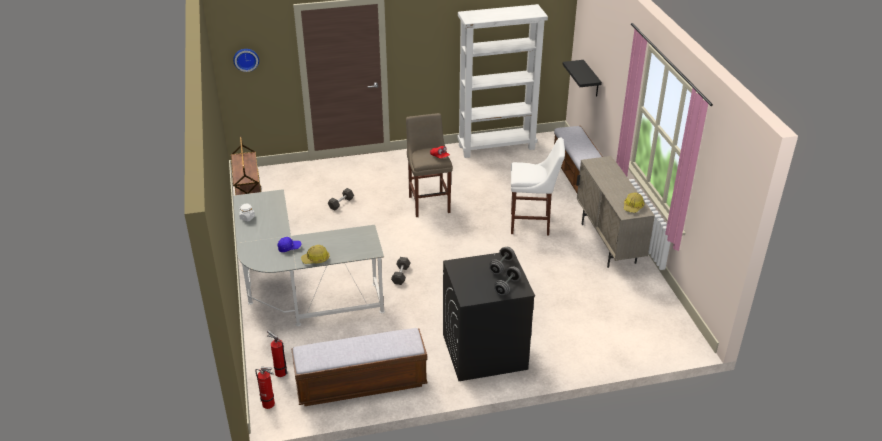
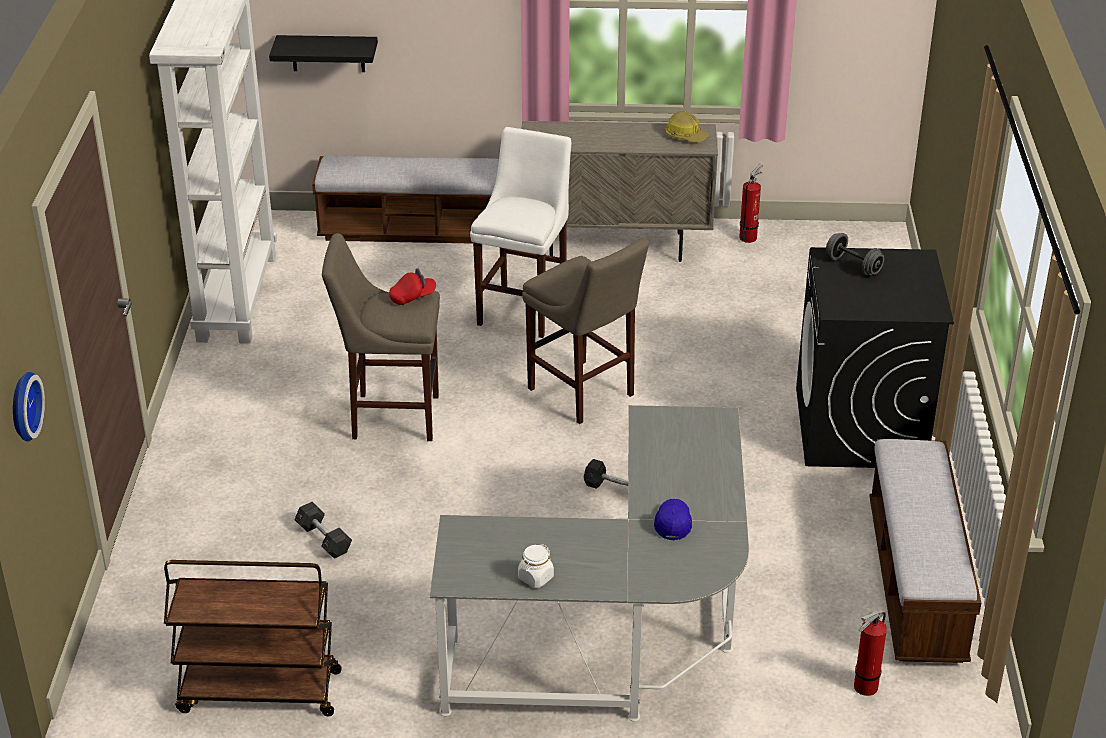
camera: 75 degrees left, 0 degrees up
fire extinguisher [255,367,275,409] -> fire extinguisher moved to [739,164,762,243]
hard hat [301,245,330,264] -> none
grey dumbbell [494,267,521,295] -> none
none -> beige stool [522,238,649,424]

